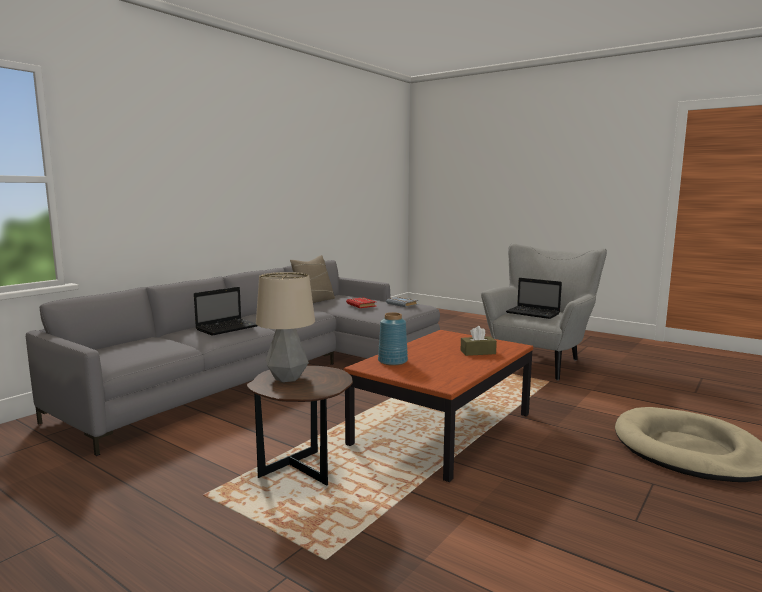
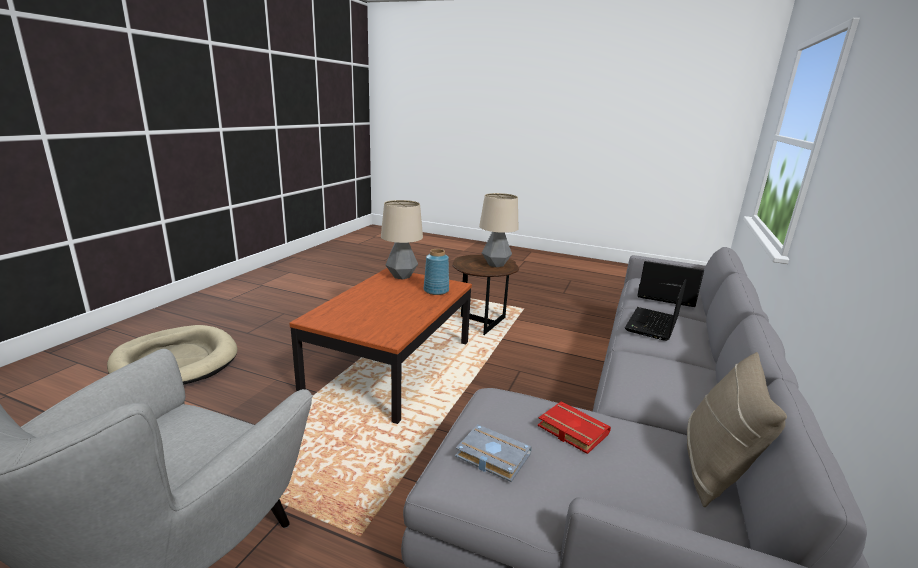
camera: 165 degrees right, 10 degrees up
brown tissue box [460,326,497,356] -> none
laptop [506,278,562,319] -> laptop moved to [637,261,704,307]
none -> table lamp [381,200,423,280]

